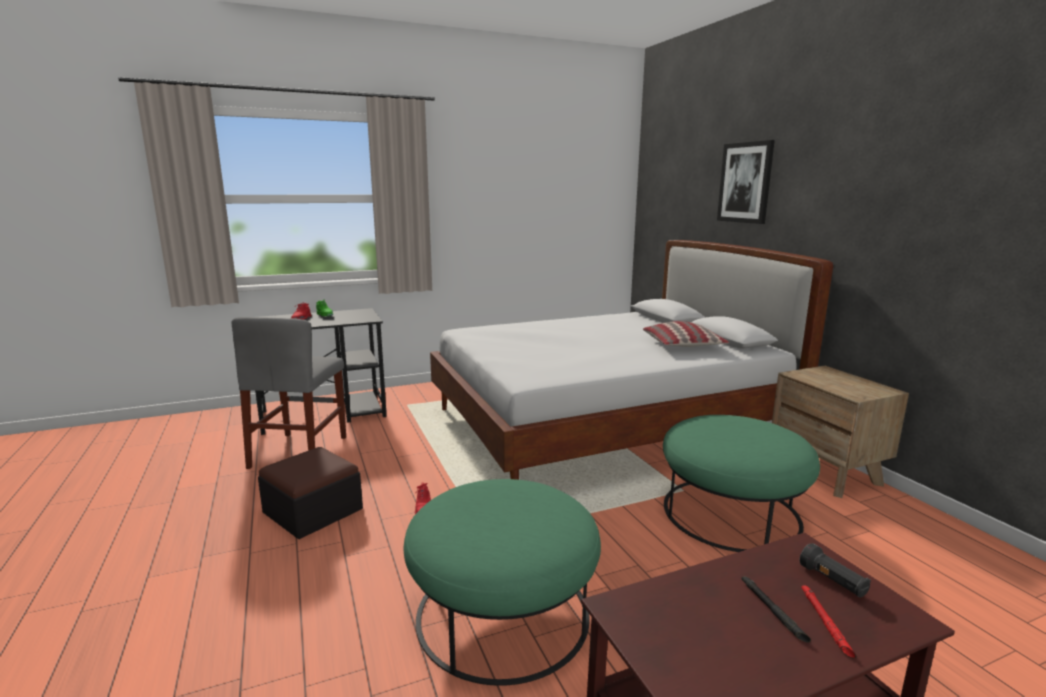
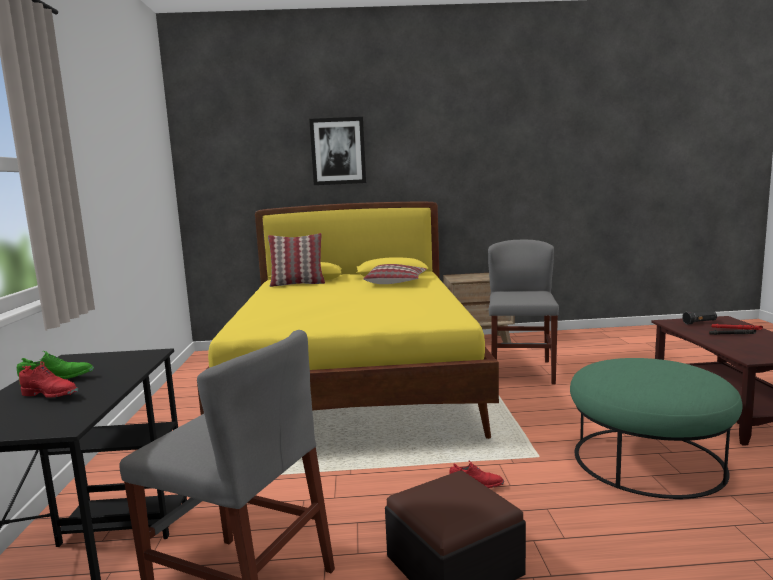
camera: 70 degrees left, 5 degrees down
white bed [430,240,833,480] -> yellow bed [197,202,499,439]
green ottoman [663,415,820,552] -> grey chair [488,240,559,385]
none -> pillow [268,233,325,287]

